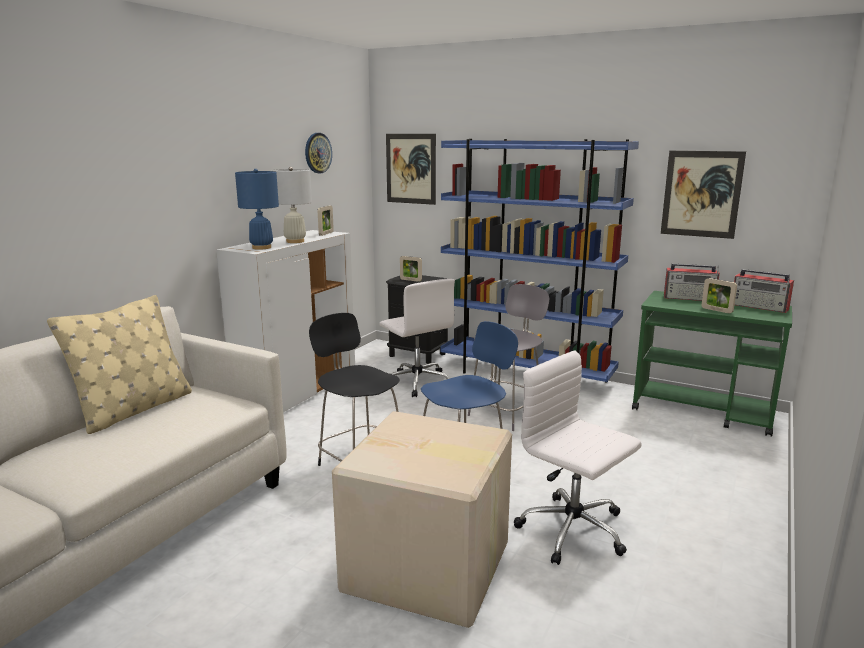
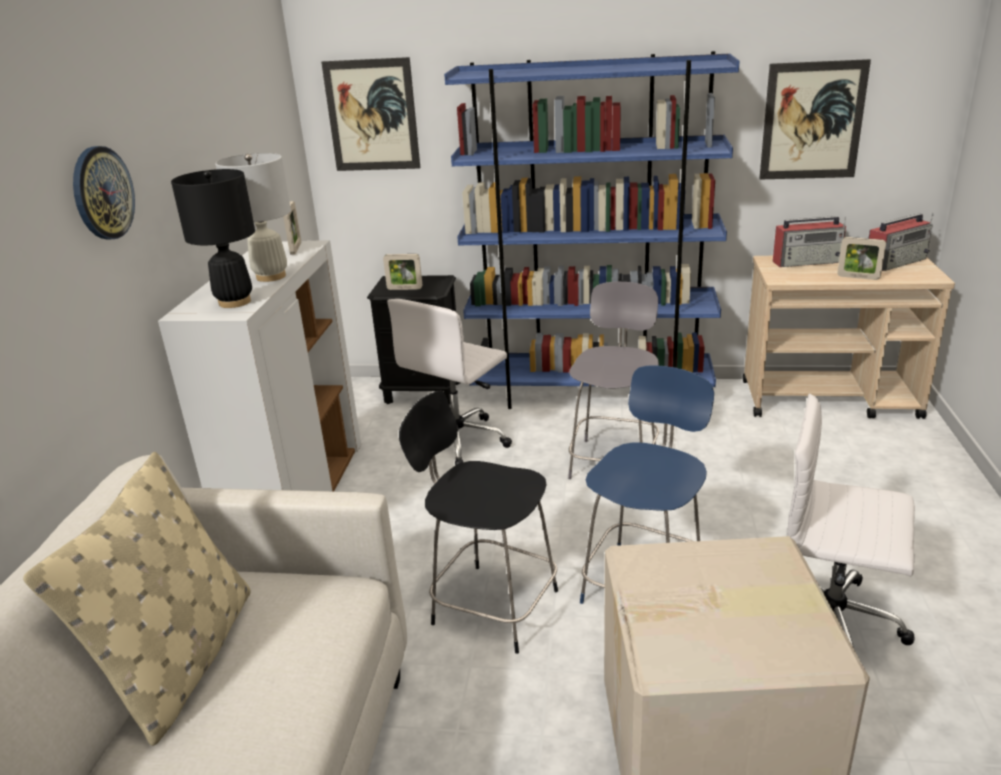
camera: 20 degrees left, 10 degrees up
blue table lamp [235,169,279,250] -> black table lamp [171,169,255,308]
wall clock [305,133,332,173] -> wall clock moved to [73,146,135,239]
white office chair [379,279,455,397] -> white office chair turned 90 degrees clockwise [387,299,512,466]
green cart [632,291,792,437] -> beige cart [743,256,955,419]
radio [734,269,794,313] -> radio turned 45 degrees counterclockwise [869,213,933,271]

